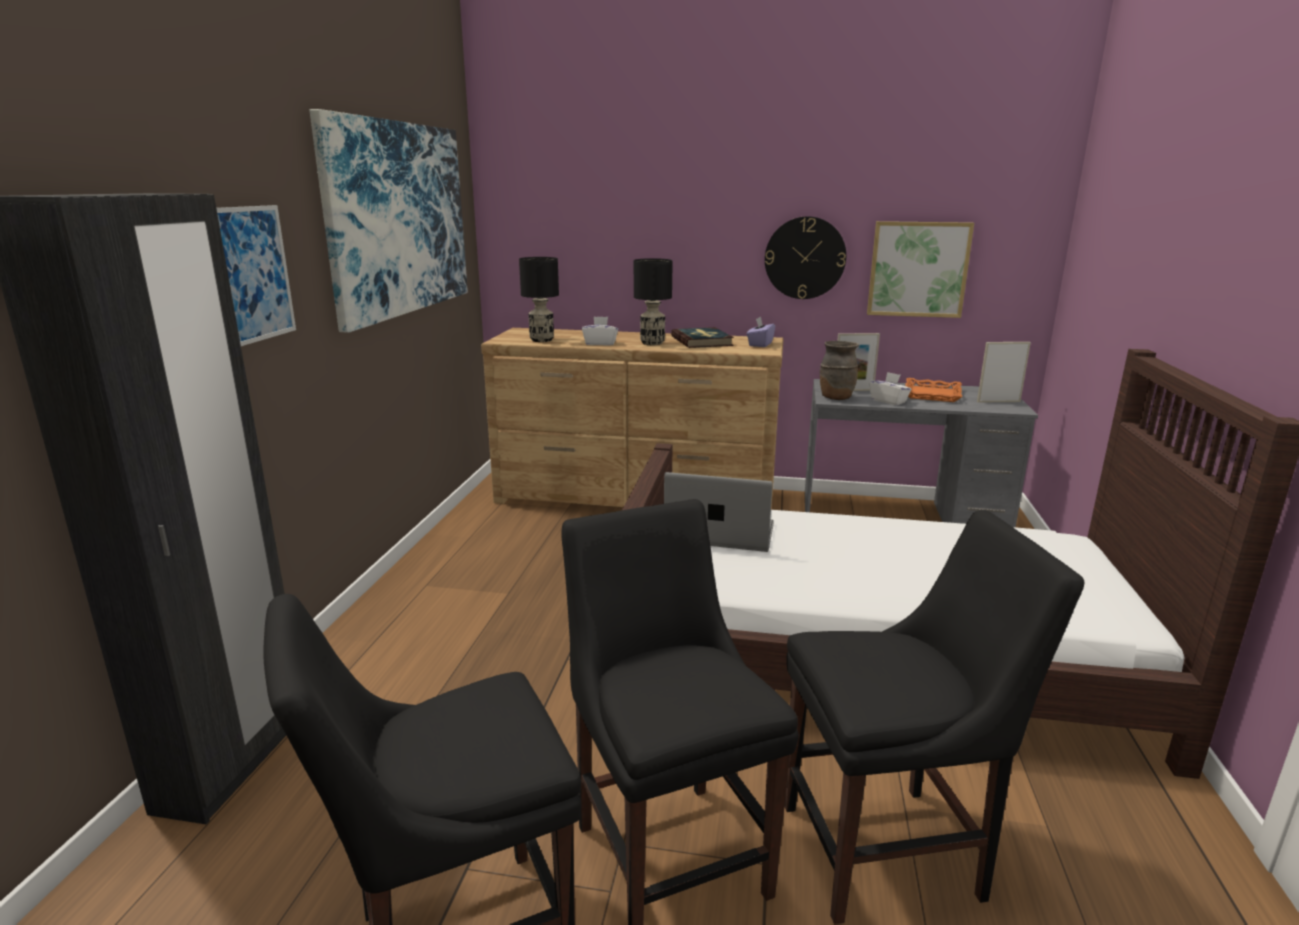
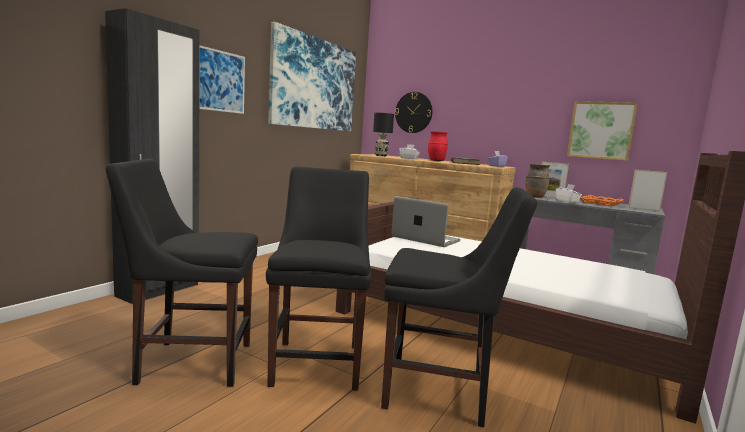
camera: 20 degrees right, 10 degrees down
black table lamp [634,258,673,345] -> red vase [428,131,448,161]
wall clock [765,216,846,299] -> wall clock moved to [395,92,432,133]

